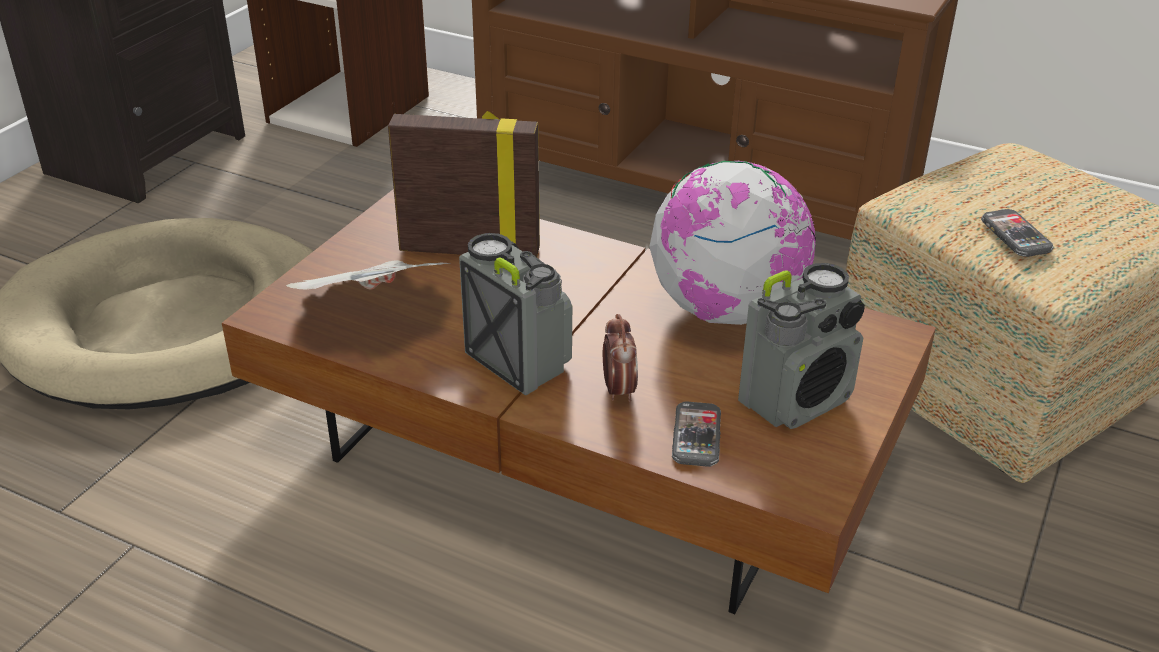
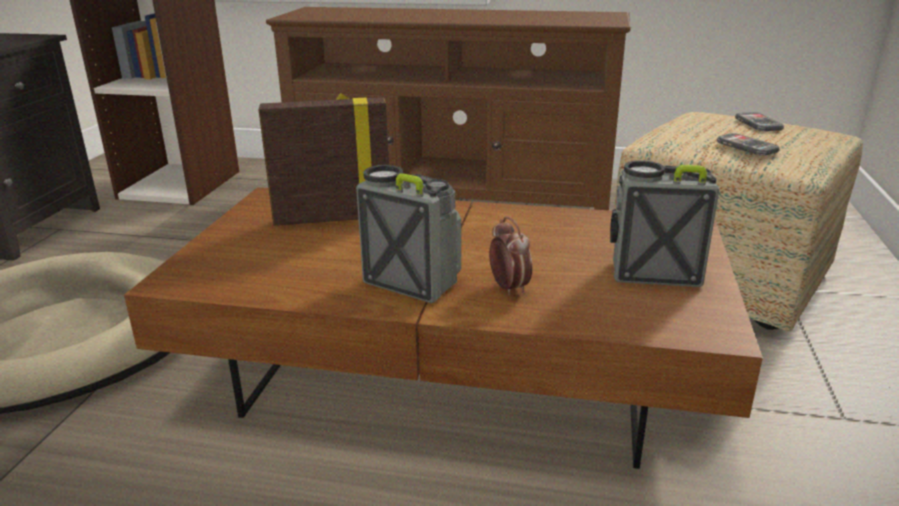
camera: 15 degrees left, 10 degrees down
newspaper [286,260,450,290] -> none
globe [649,161,816,325] -> none
phone [672,401,721,467] -> phone moved to [735,112,784,131]
radio [738,263,865,429] -> radio turned 120 degrees counterclockwise [610,160,720,287]

